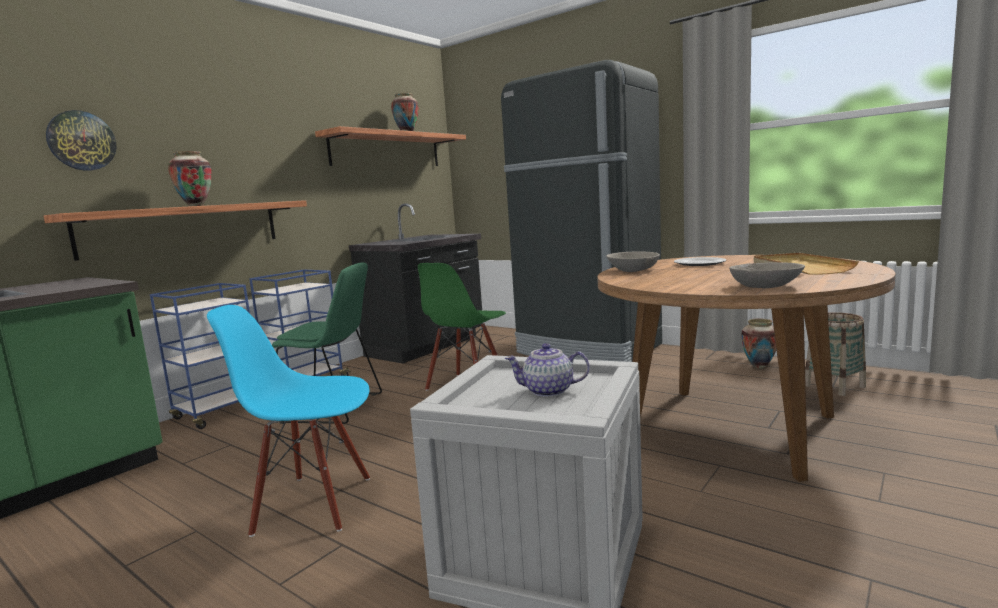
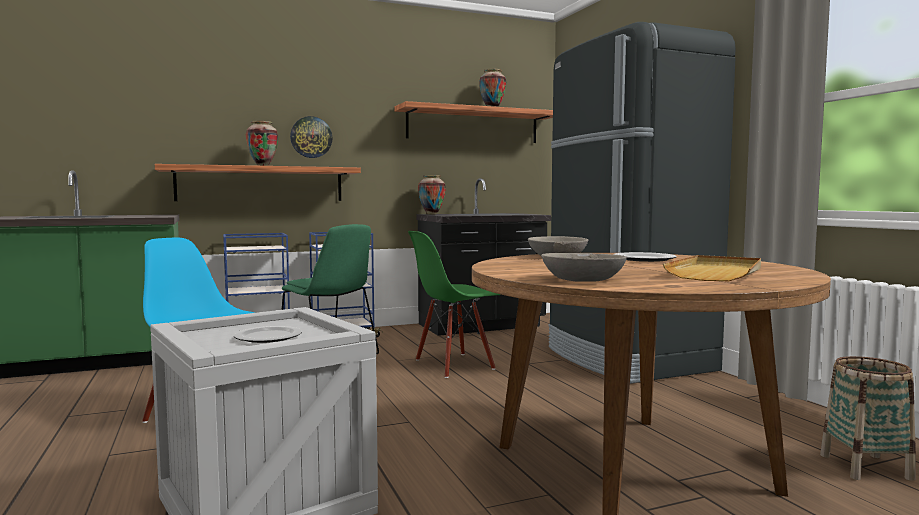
camera: 30 degrees right, 5 degrees down
wall clock [46,110,117,171] -> wall clock moved to [290,116,332,158]
teapot [505,343,590,397] -> plate [234,326,302,343]
vase [741,319,776,369] -> vase moved to [418,175,446,215]

